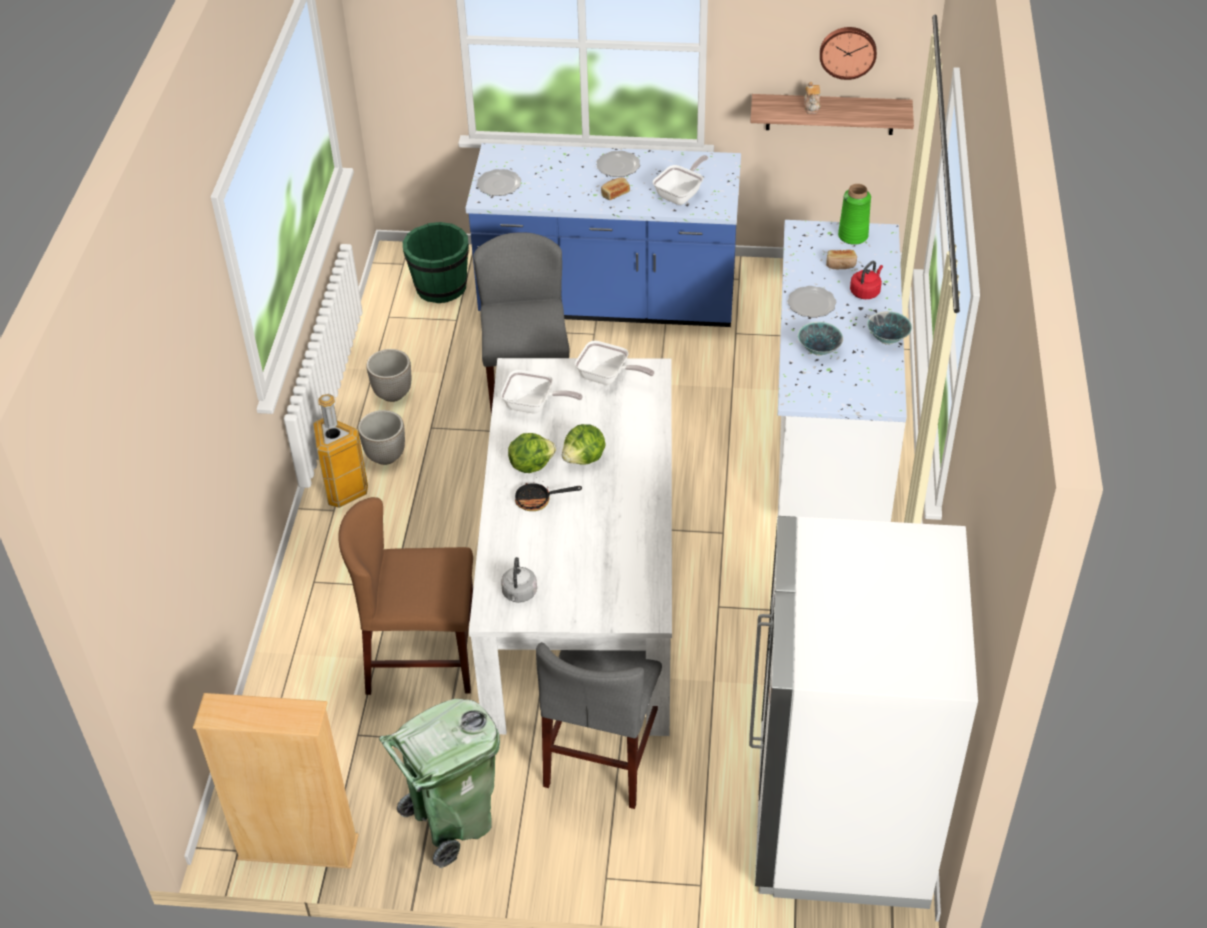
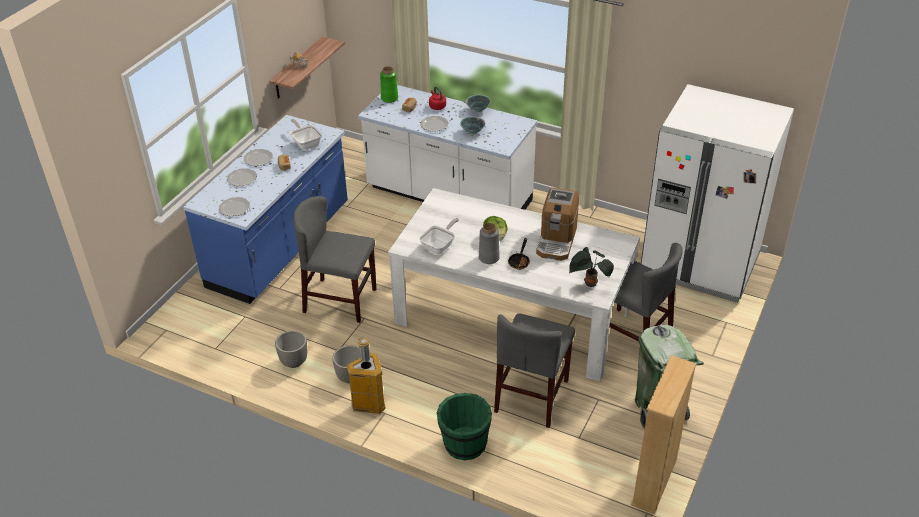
camera: 70 degrees left, 5 degrees down
brown chair [338,497,473,695] -> grey chair [494,313,575,428]
green bucket [403,222,469,303] -> green bucket moved to [437,393,492,460]
grey kettle [501,557,537,603] -> potted plant [569,247,614,287]
lettuce [508,433,556,473] -> grey vase [479,223,500,264]
frying pan [575,341,654,385] -> none
wall clock [820,27,877,80] -> none
none -> plate [227,168,257,186]
none -> coffee machine [536,187,579,261]

